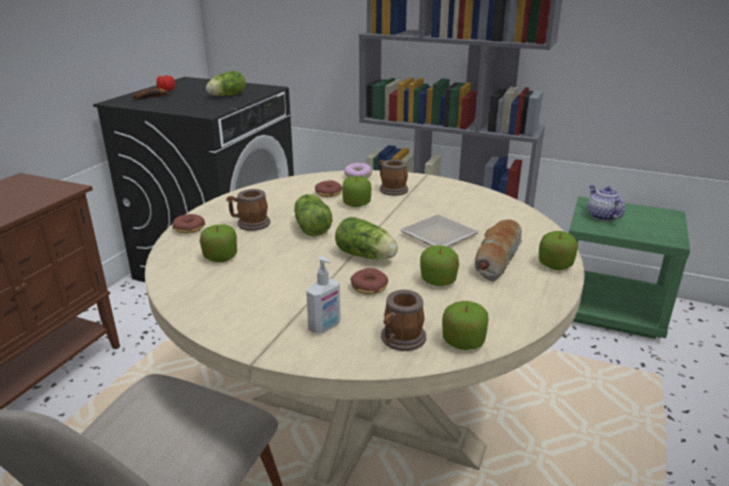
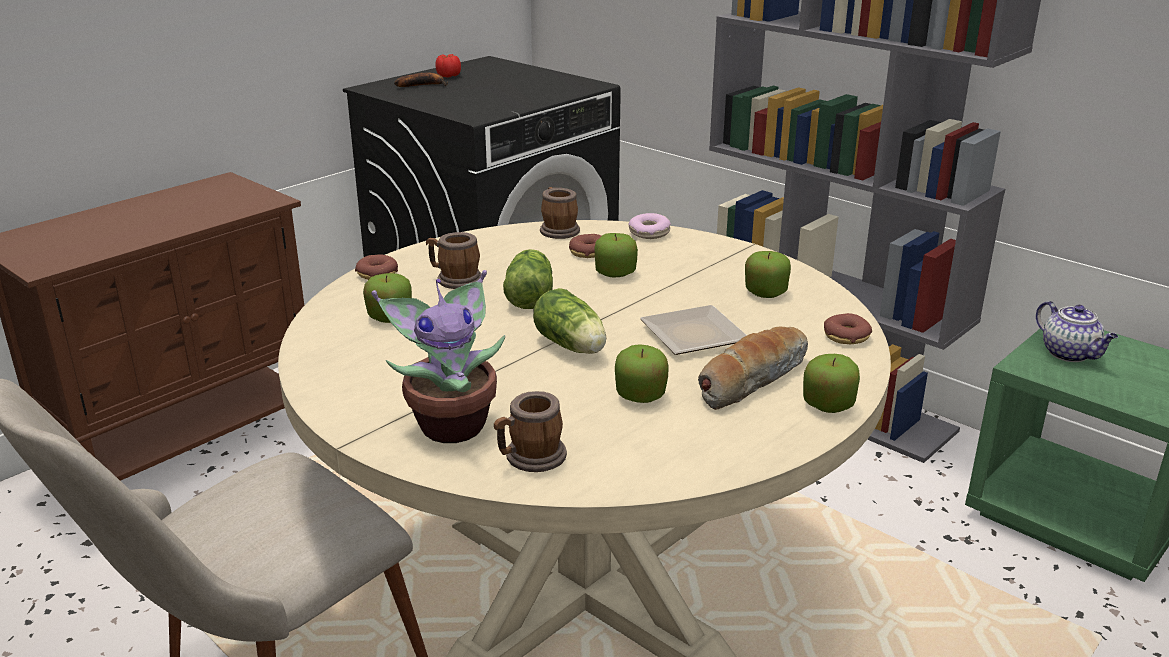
camera: 20 degrees right, 0 degrees up
lettuce [206,71,246,96] -> none
soap dispenser [306,256,341,334] -> potted plant [371,270,505,443]
donut [350,268,388,295] -> donut moved to [824,313,872,344]
mug [379,159,408,196] -> mug moved to [540,187,580,239]
apple [442,301,488,350] -> apple moved to [745,251,791,298]
teapot [588,185,626,221] -> teapot turned 150 degrees clockwise [1036,301,1118,362]

